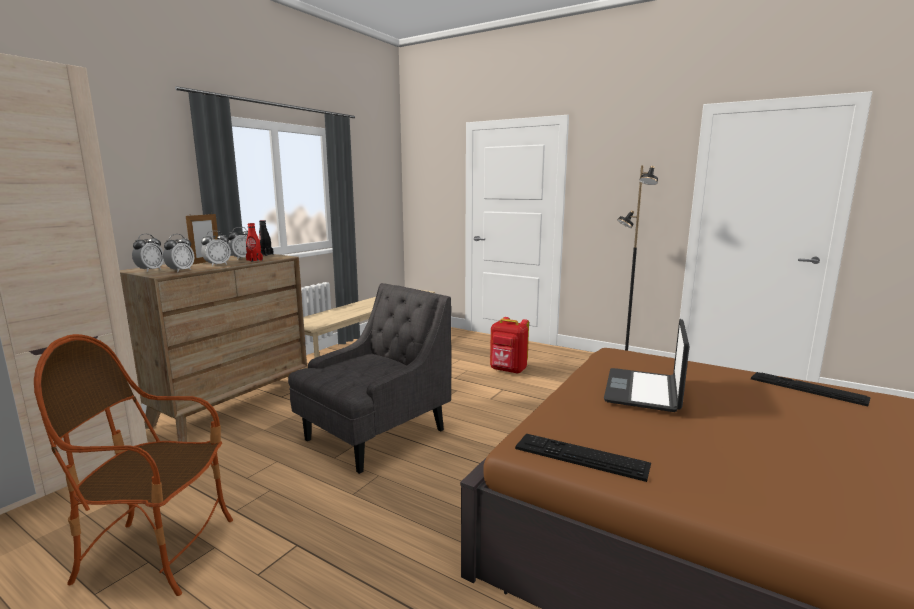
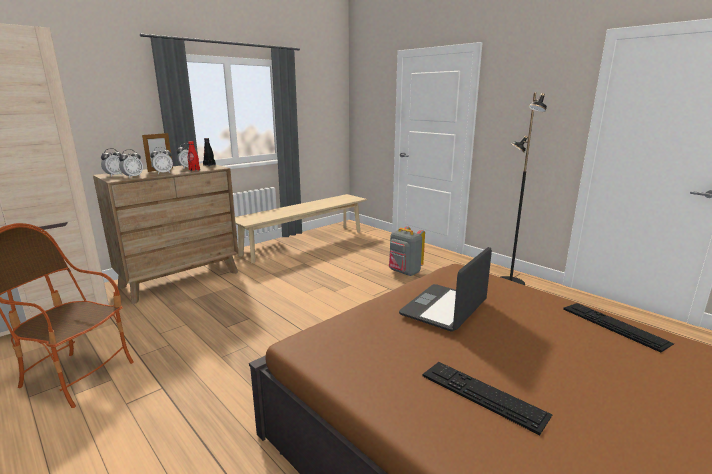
camera: 15 degrees right, 5 degrees up
grey armchair [288,283,451,474] -> none
red backpack [490,317,529,374] -> grey backpack [389,226,425,276]
keyboard [515,434,651,482] -> keyboard moved to [423,362,552,435]

